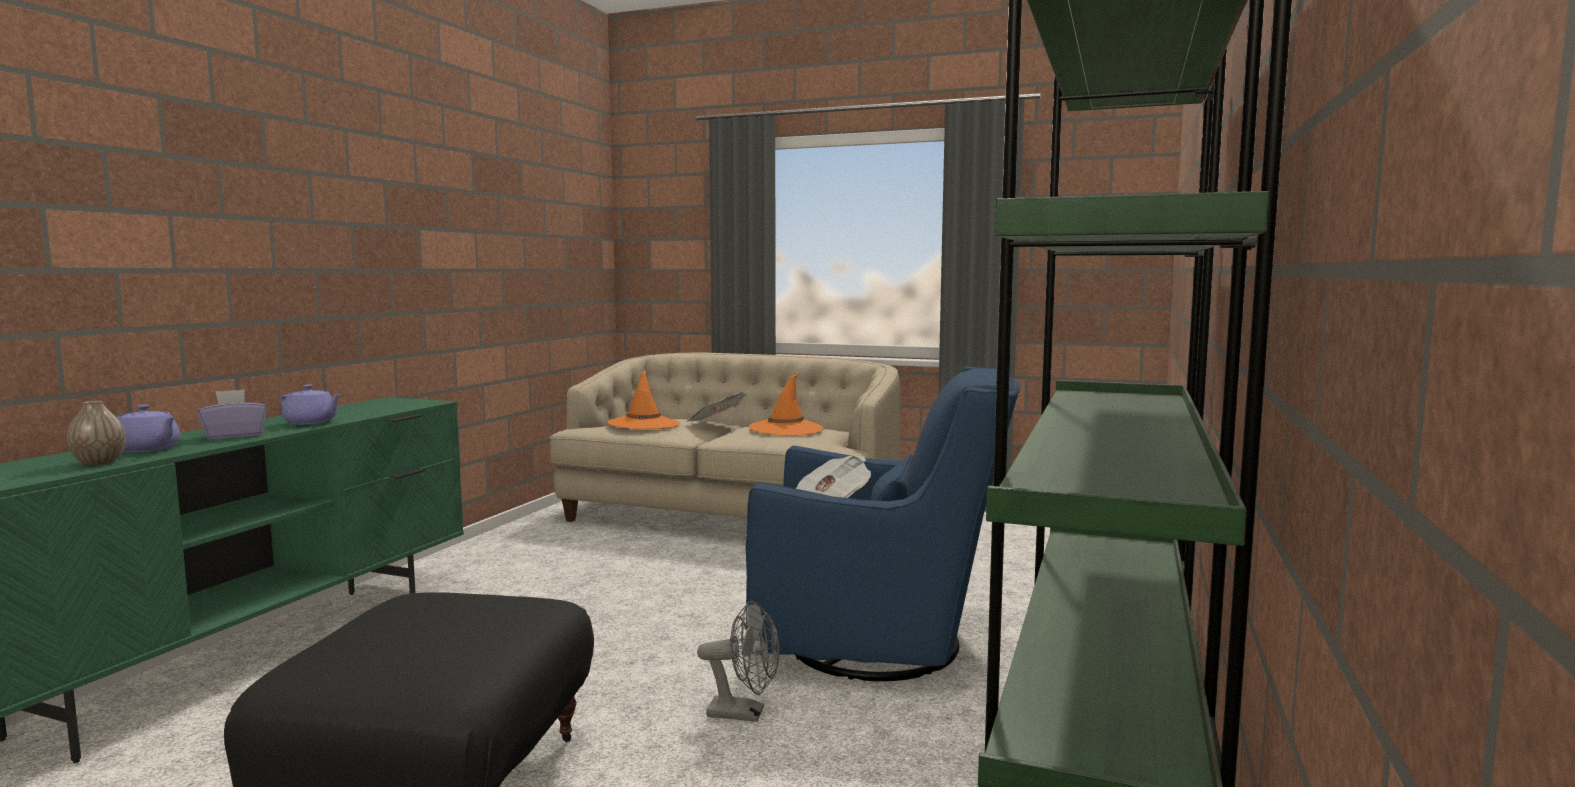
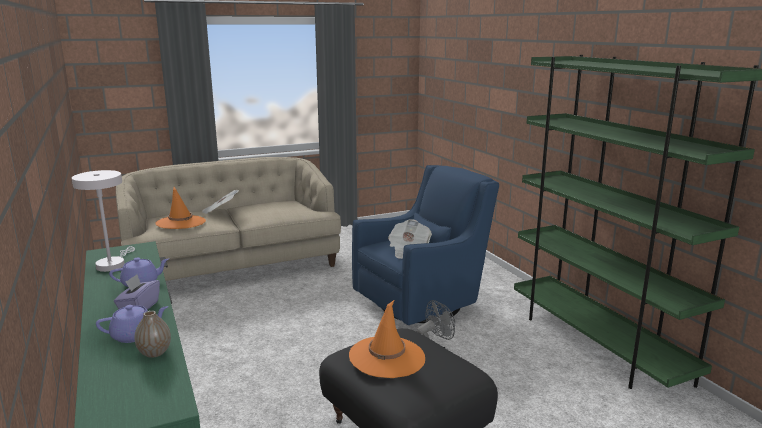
camera: 45 degrees left, 10 degrees up
orange hat [749,373,824,436] -> orange hat moved to [349,300,425,378]
none -> white table lamp [72,170,135,272]

